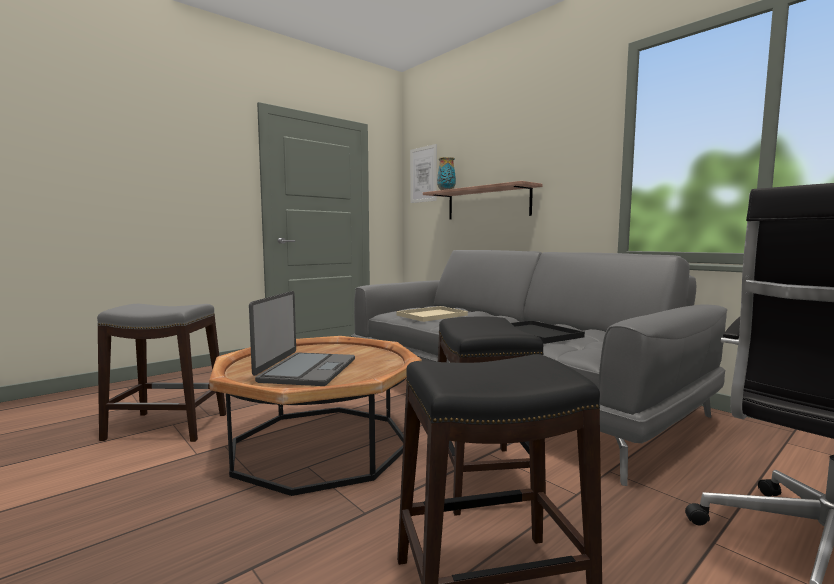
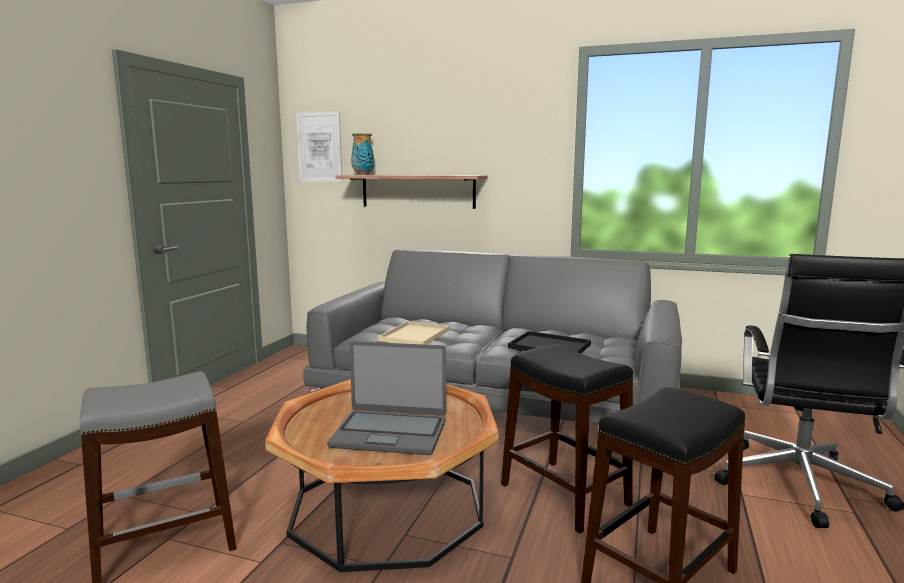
camera: 30 degrees left, 5 degrees up
laptop [249,291,355,386] -> laptop turned 120 degrees clockwise [327,341,446,455]

